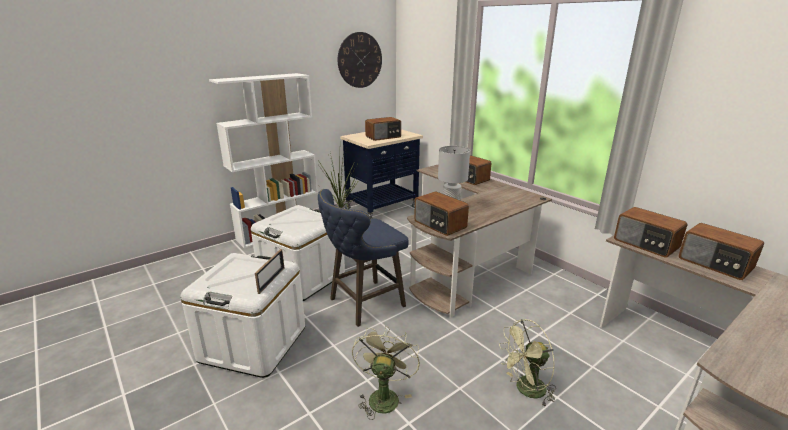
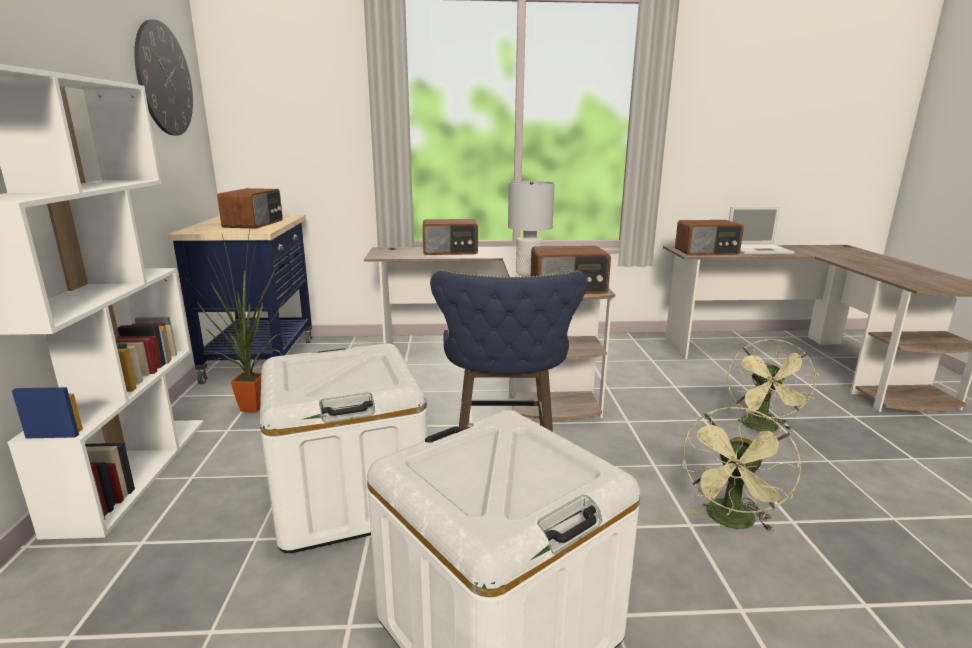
camera: 55 degrees left, 5 degrees down
picture frame [255,249,284,294] -> none
green fan [352,326,420,420] -> green fan turned 105 degrees counterclockwise [681,407,801,532]
radio [679,223,764,280] -> laptop [729,207,795,254]

